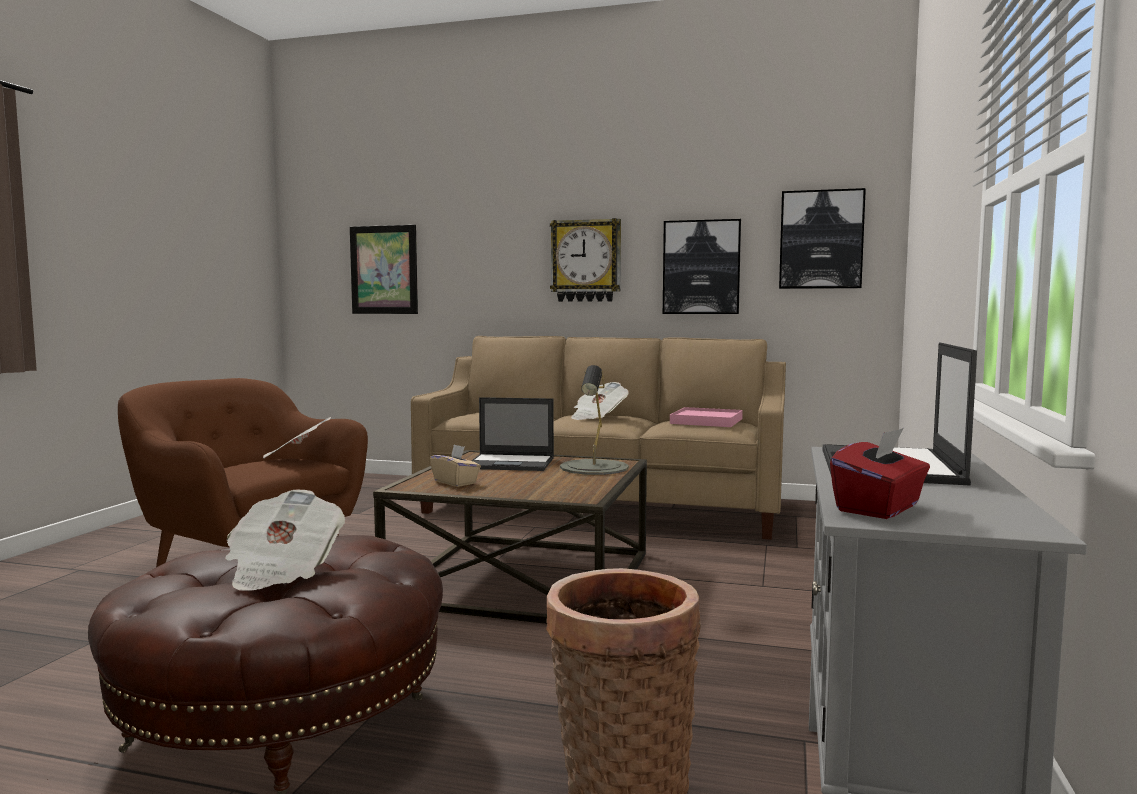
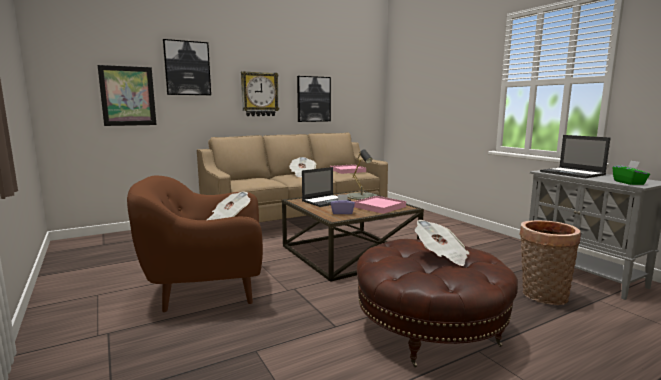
camera: 45 degrees left, 5 degrees up
beige tissue box [430,444,481,487] -> purple tissue box [330,194,355,214]
picture [779,188,866,289] -> picture moved to [163,39,211,95]
red tissue box [830,428,930,519] -> green tissue box [613,160,650,185]
none -> pink tray [353,196,406,214]

